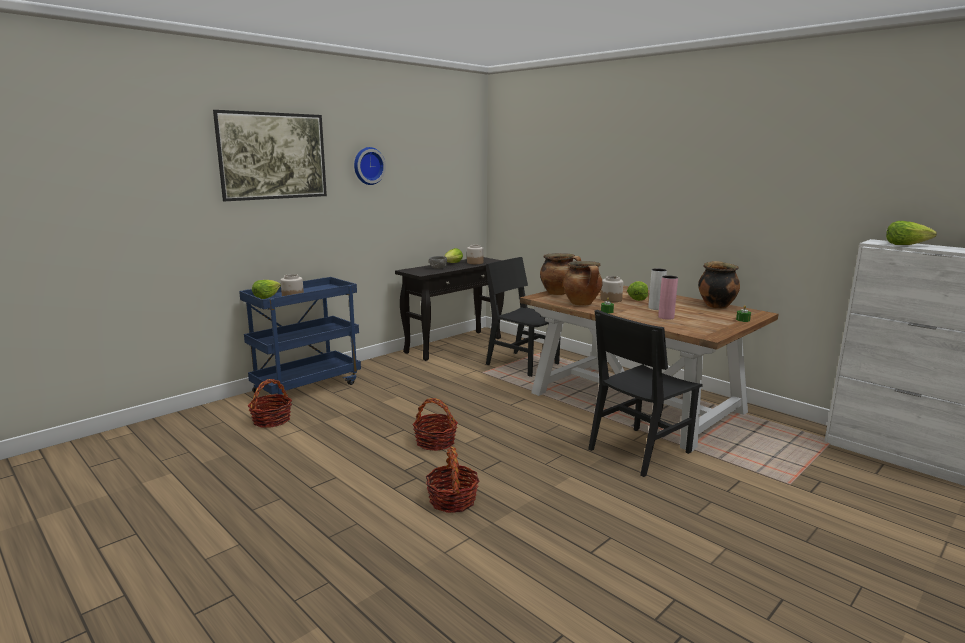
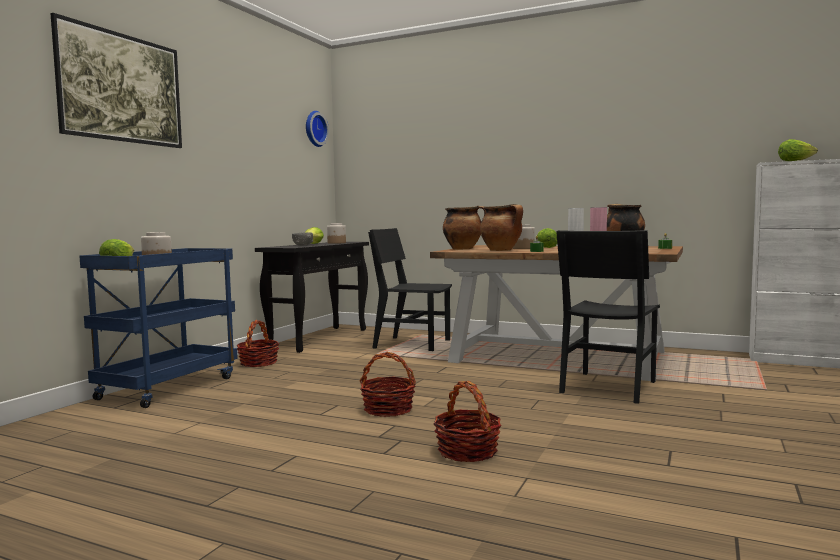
camera: 20 degrees left, 10 degrees down
basket [248,379,292,427] -> basket moved to [237,320,279,367]
wall clock [354,147,386,185] -> wall clock moved to [306,111,329,147]

